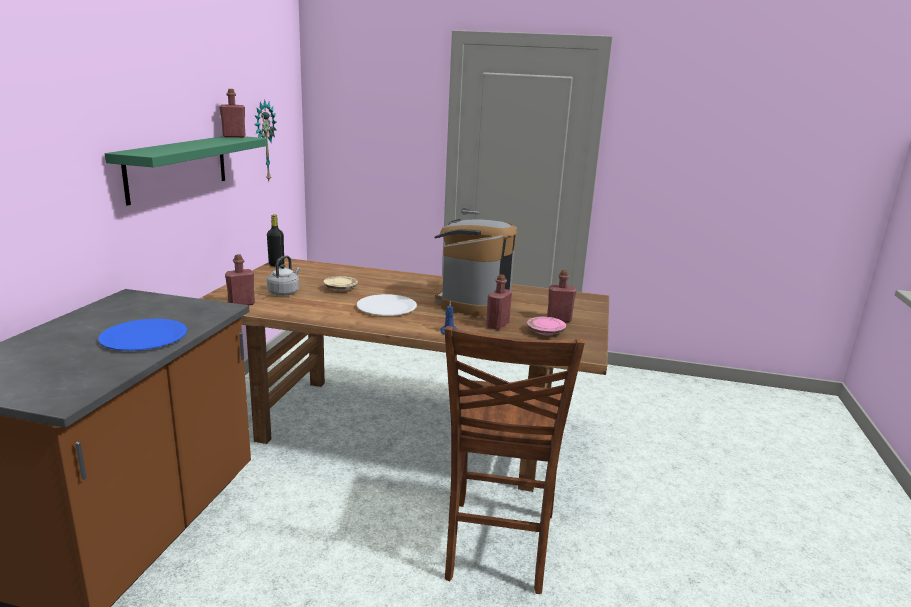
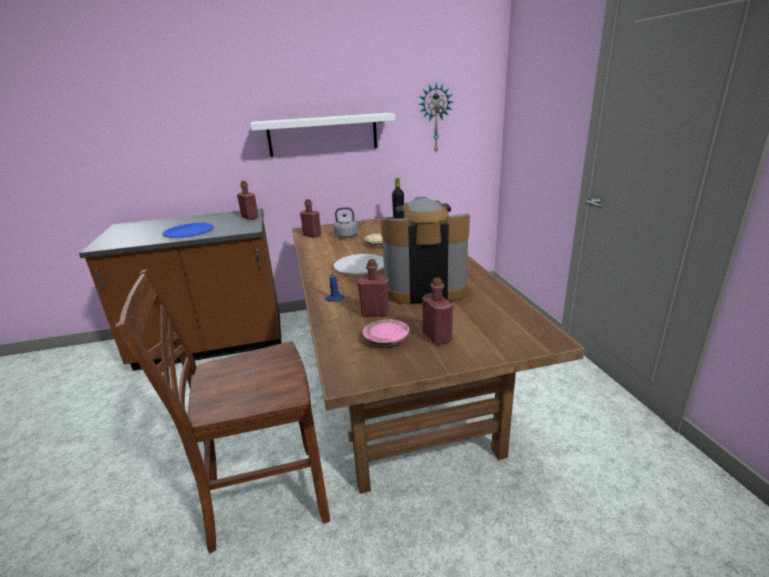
camera: 65 degrees right, 5 degrees up
green shelf [105,136,268,206] -> white shelf [251,113,396,157]
red bottle [219,89,246,138] -> red bottle moved to [237,180,258,220]

